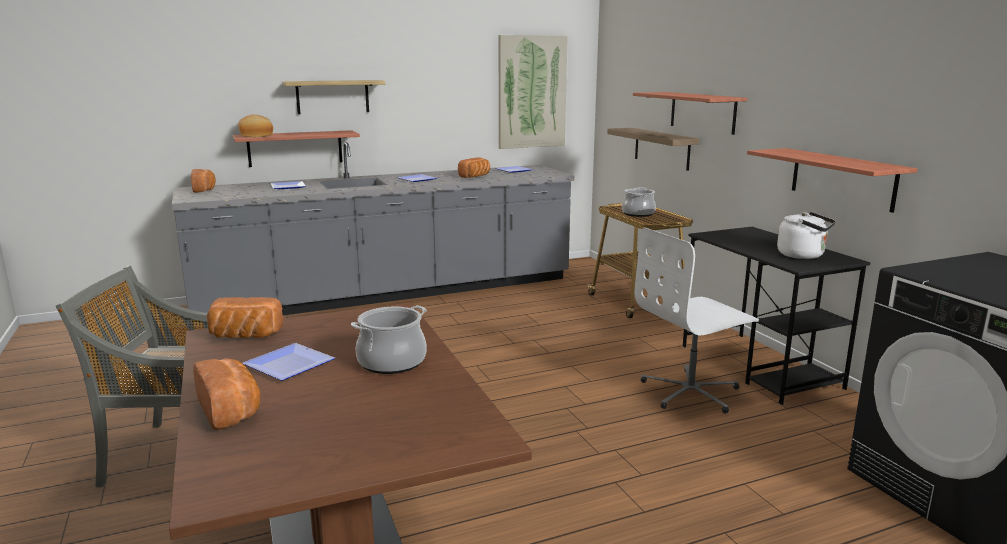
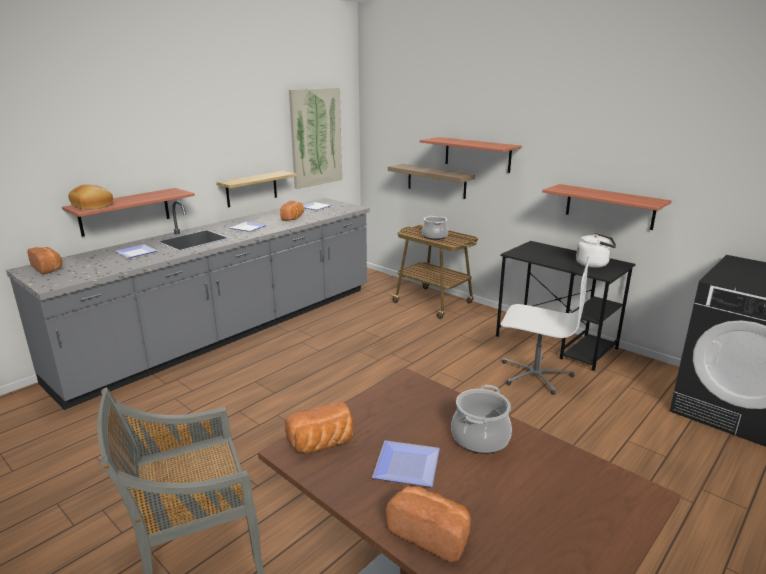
camera: 25 degrees left, 5 degrees up
shelf [282,80,385,114] -> shelf moved to [216,171,296,207]
white office chair [635,227,759,414] -> white office chair turned 105 degrees counterclockwise [501,256,591,395]

